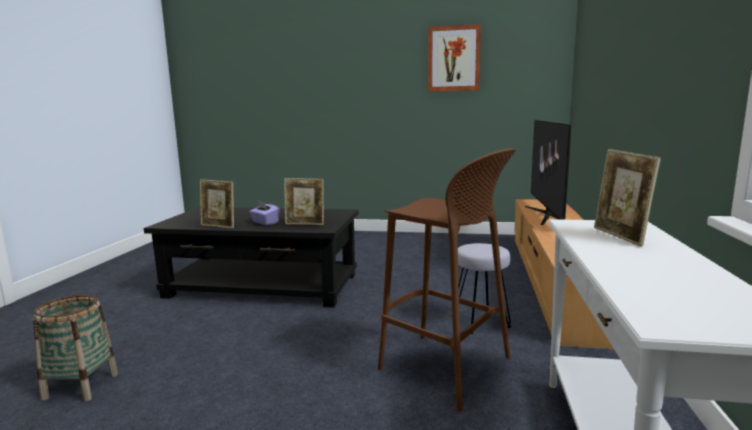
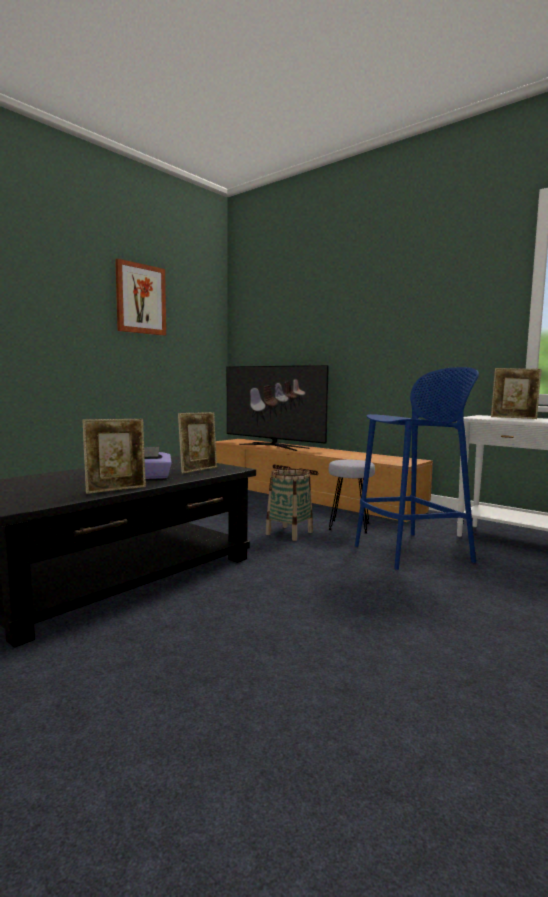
camera: 60 degrees left, 5 degrees down
basket [33,295,118,401] -> basket moved to [266,468,313,541]
brown stool [378,148,516,411] -> blue stool [355,367,479,570]

